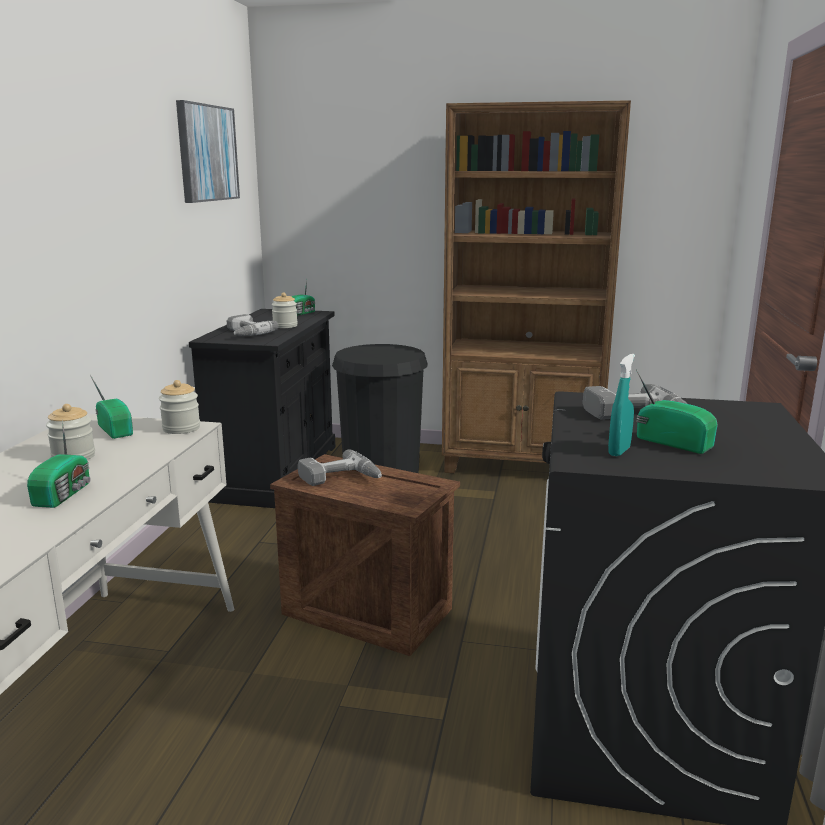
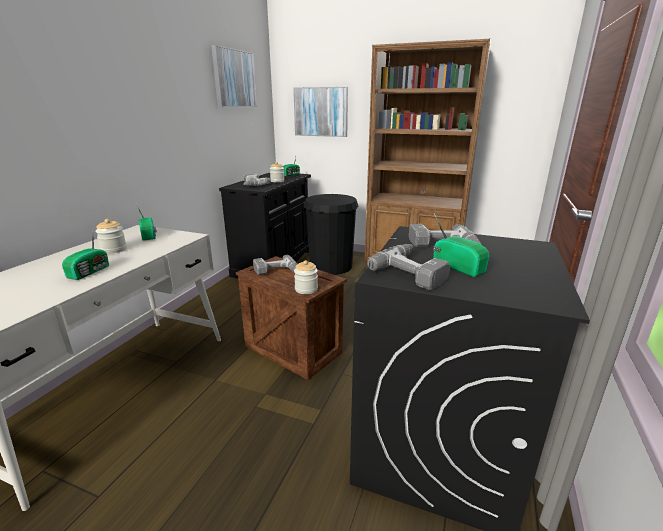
camera: 10 degrees right, 5 degrees up
jar [159,380,200,434] -> jar moved to [294,260,318,294]
turquoise spray bottle [608,354,635,456] -> power drill [367,244,450,290]
none -> picture [293,87,348,137]

